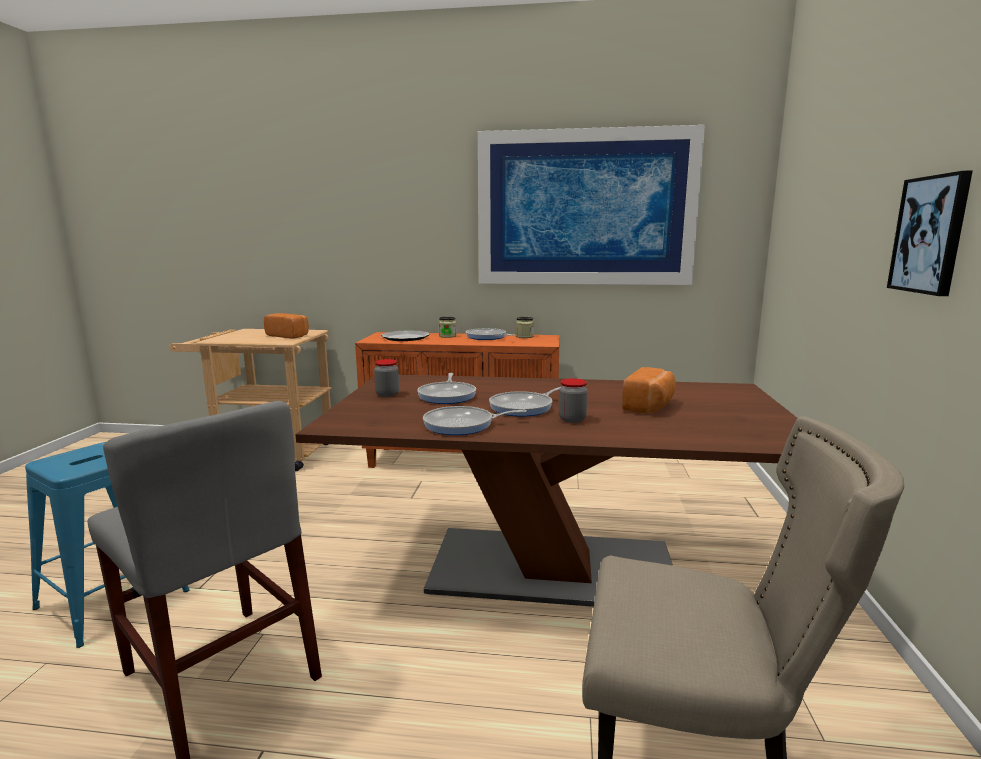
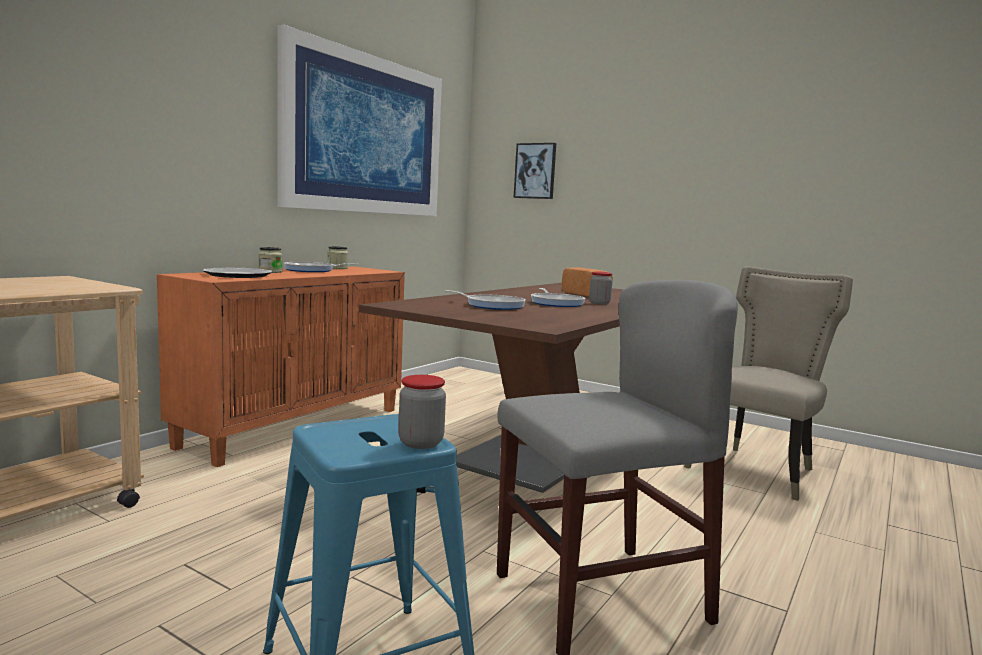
camera: 65 degrees left, 5 degrees down
bread [264,313,309,339] -> none
jar [374,359,399,397] -> jar moved to [398,375,446,449]
frying pan [423,406,527,435] -> none
picture [887,171,973,296] -> picture moved to [514,143,556,199]

